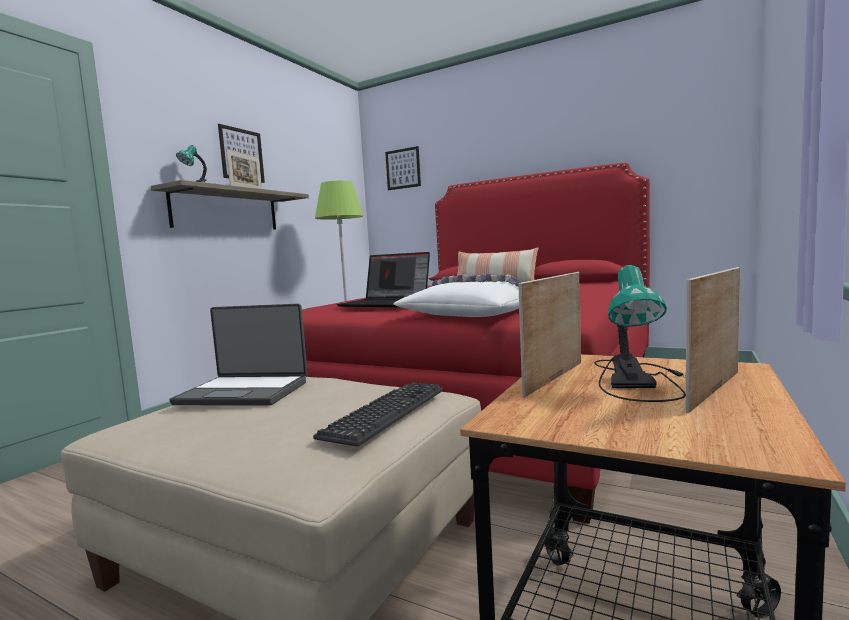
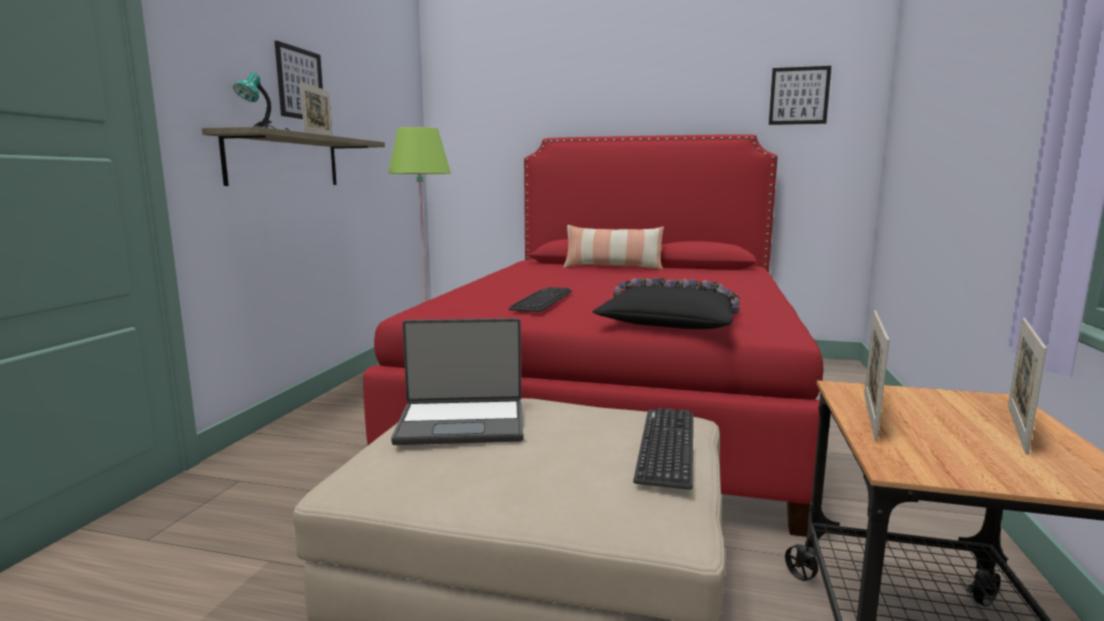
camera: 15 degrees left, 5 degrees up
laptop [337,252,430,307] -> keyboard [509,287,572,312]
picture [385,146,421,190] -> picture moved to [769,66,831,125]
white pillow [393,274,521,317] -> black pillow [593,278,740,329]
table lamp [594,265,686,402] -> none

